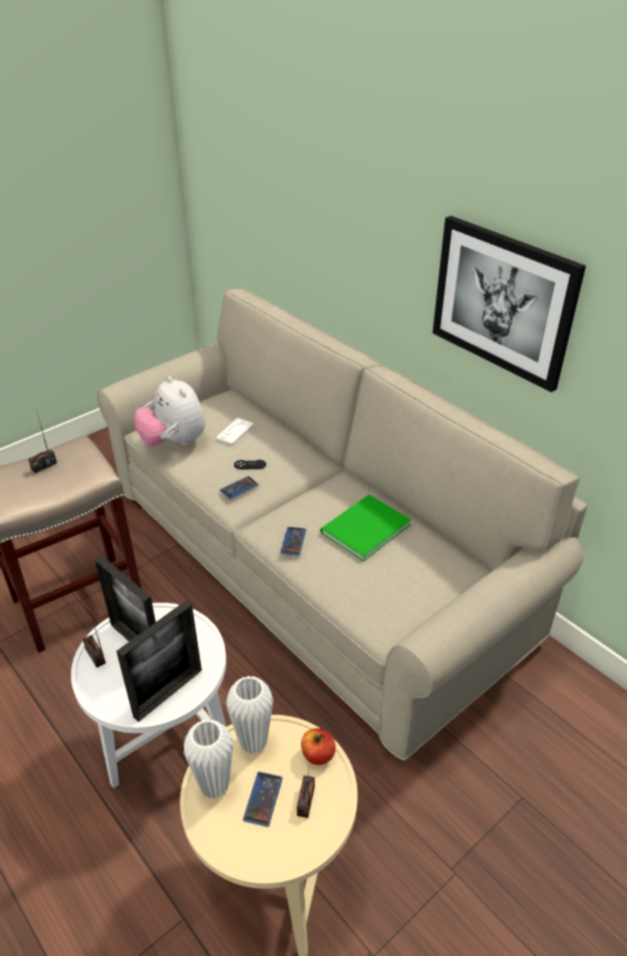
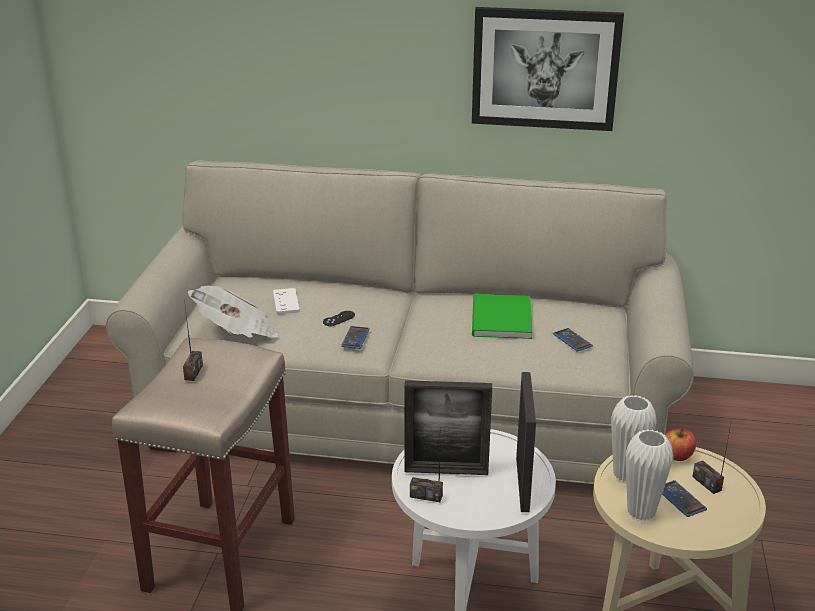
camera: 40 degrees left, 10 degrees down
plush toy [134,376,205,447] -> newspaper [188,286,279,338]
phone [280,527,306,556] -> phone moved to [553,328,593,352]

